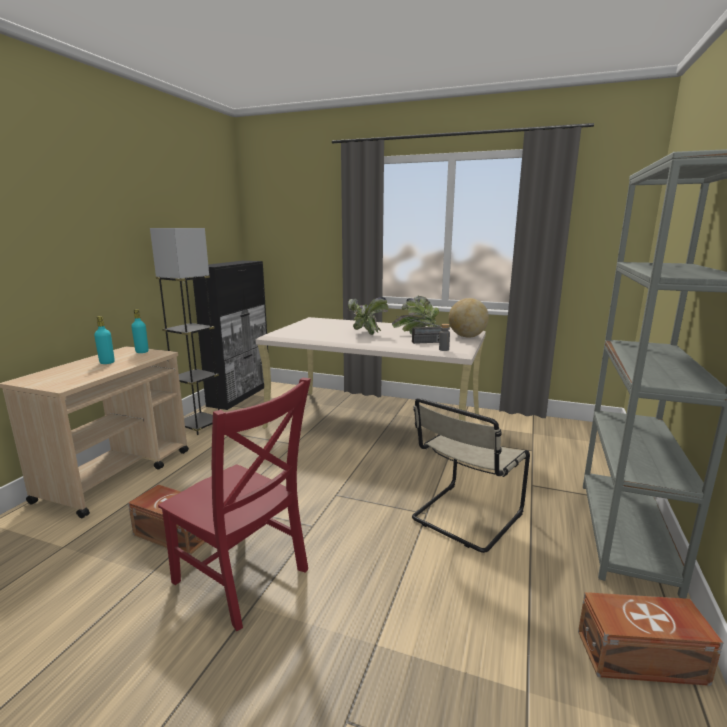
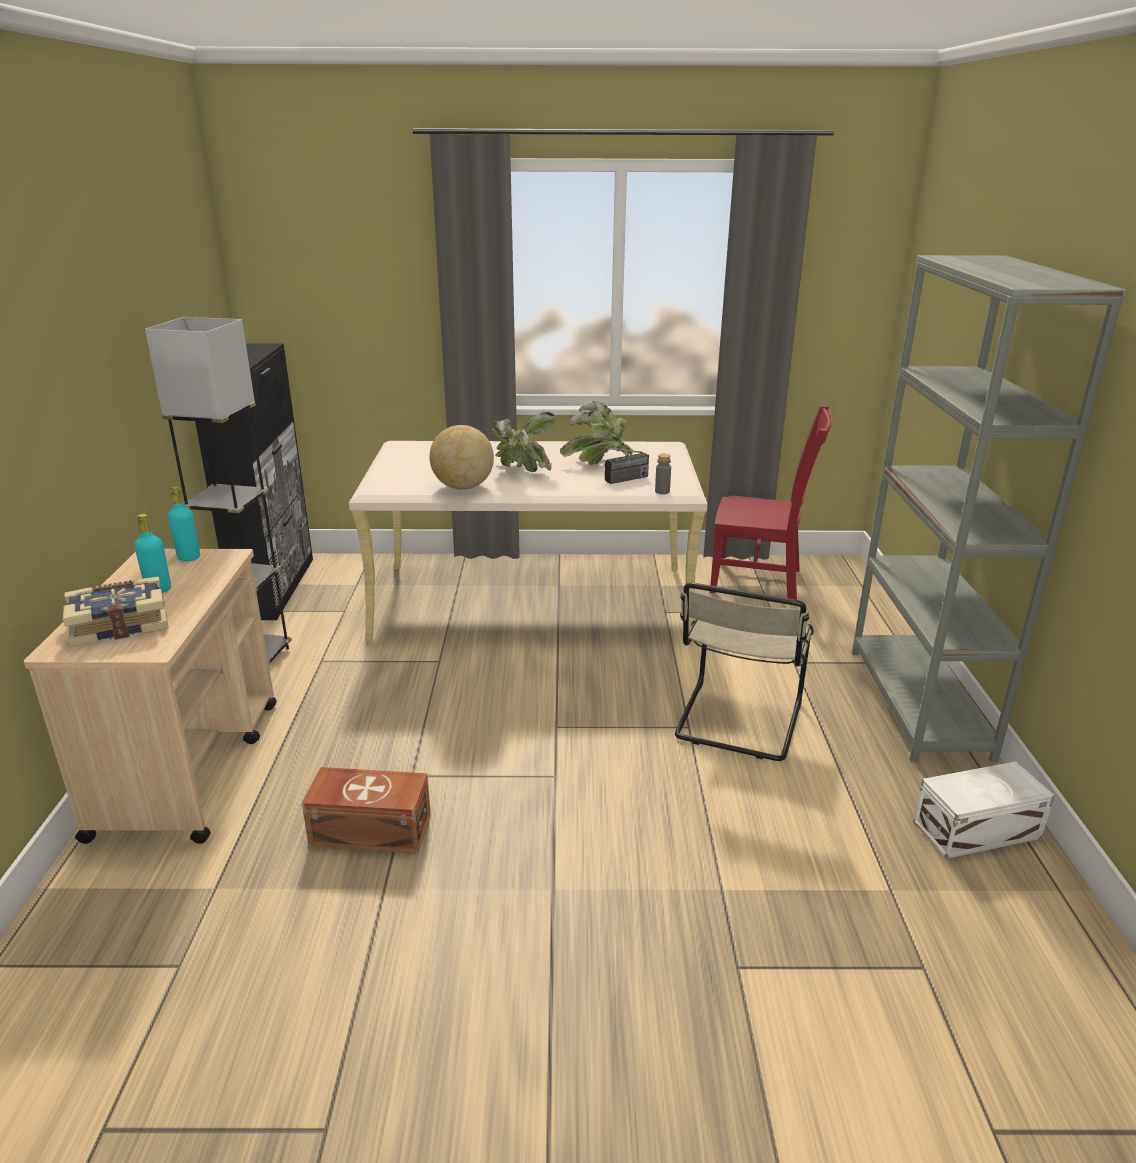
camera: 20 degrees left, 10 degrees up
red chair [158,378,311,631] -> red chair moved to [710,405,831,600]
globe [449,298,489,337] -> globe moved to [429,425,494,490]
brown storage box [578,592,724,686] -> white storage box [913,761,1055,859]
none -> book [63,577,168,647]

